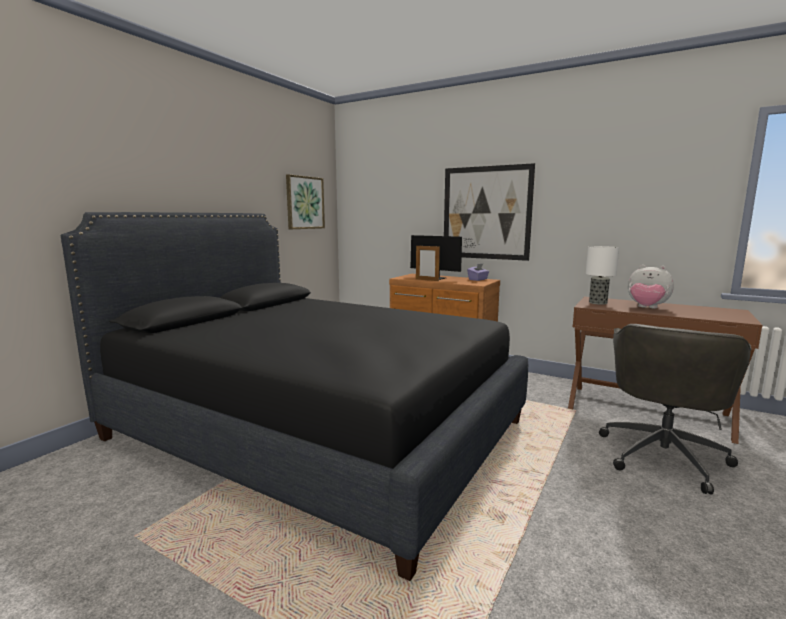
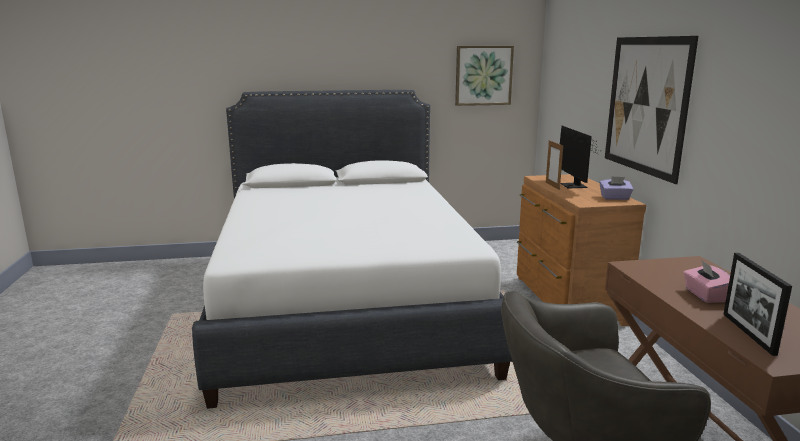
camera: 50 degrees right, 5 degrees up
black bed [61,212,528,581] -> white bed [192,90,512,409]
table lamp [586,246,619,305] -> none
plush toy [628,265,674,309] -> pink tissue box [683,261,730,303]
none -> picture frame [723,253,792,356]

